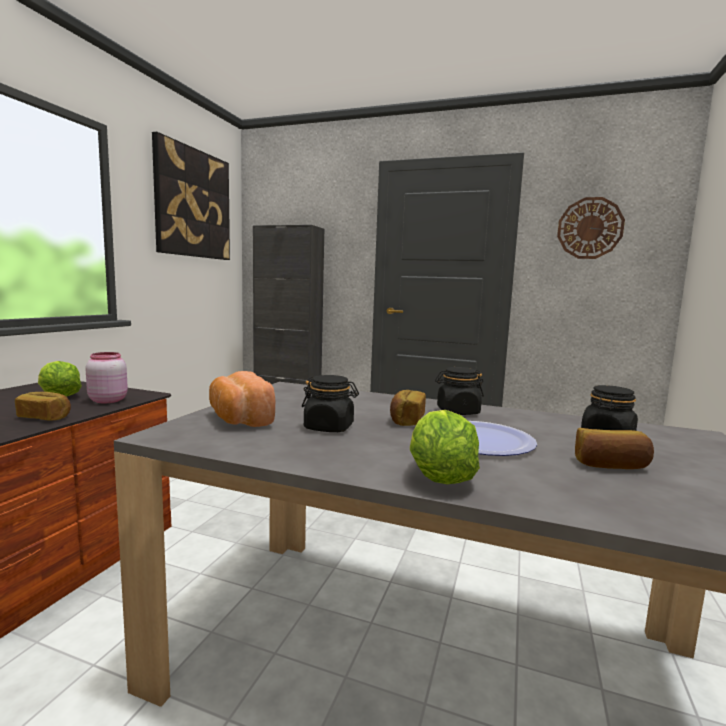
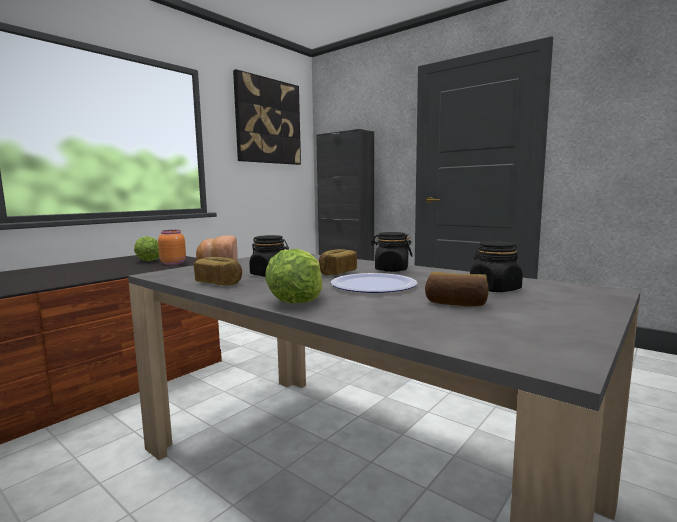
camera: 20 degrees right, 0 degrees up
bread [15,392,71,421] -> bread moved to [194,257,242,285]
pink jar [85,352,128,403] -> orange jar [158,230,186,265]
wall clock [557,197,625,259] -> none

